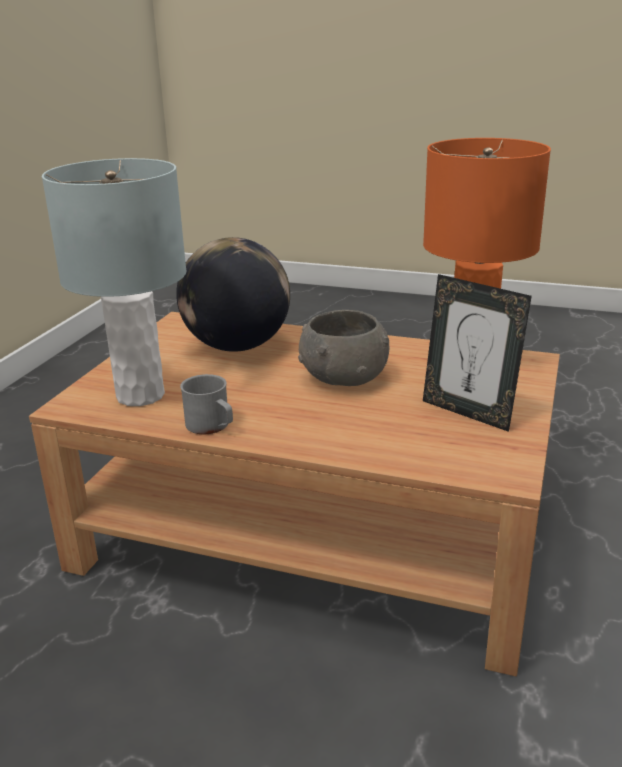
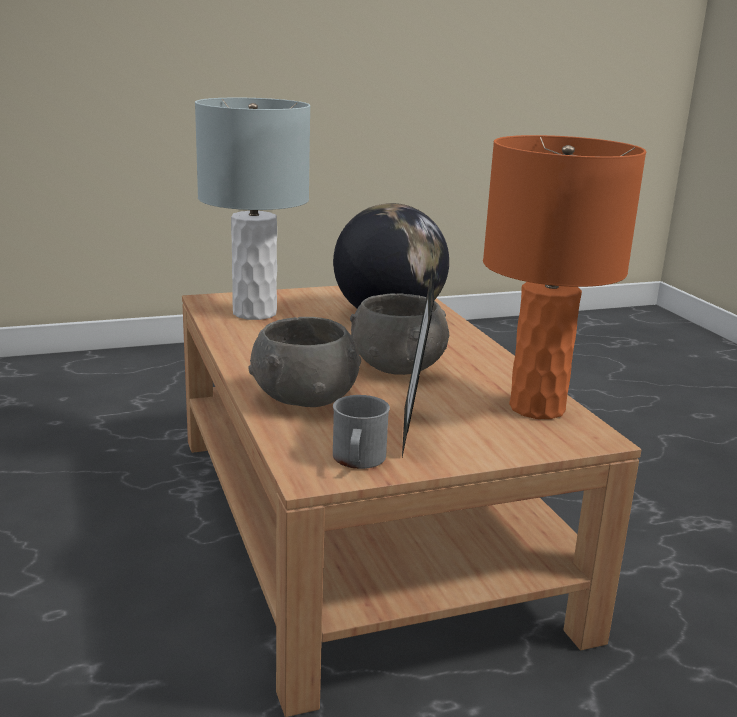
camera: 50 degrees right, 5 degrees down
grey mug [180,374,233,434] -> grey mug moved to [333,395,390,469]
none -> grey bowl [248,317,361,407]

